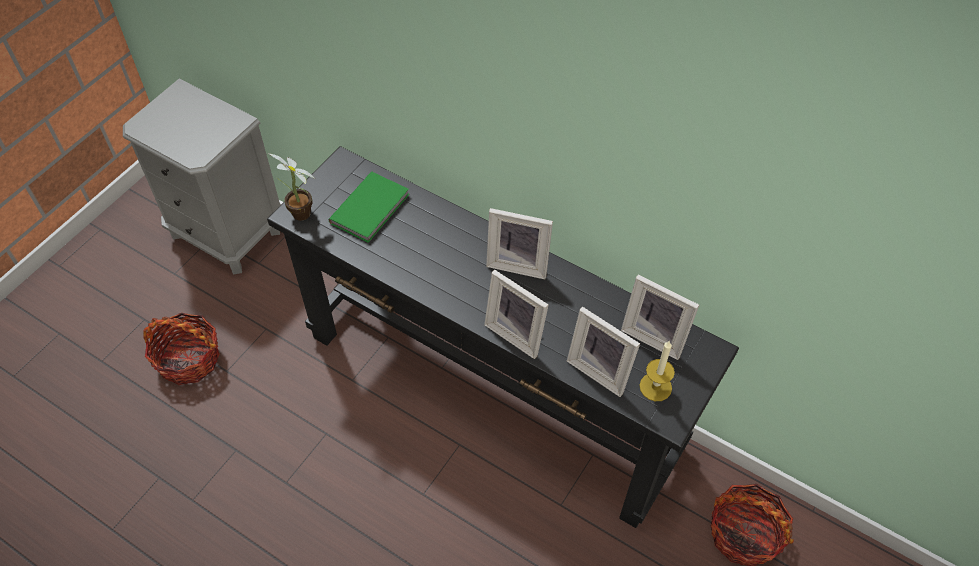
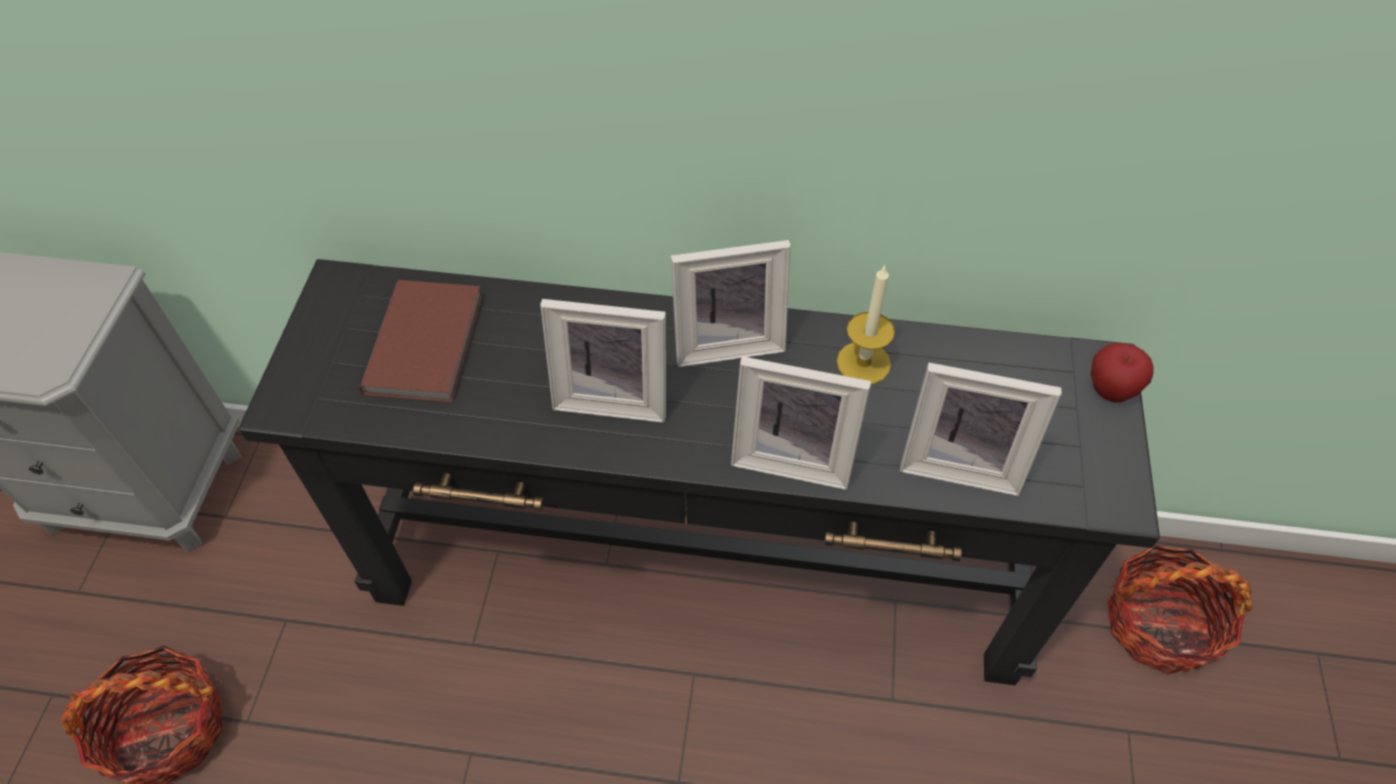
camera: 25 degrees left, 0 degrees up
potted plant [268,153,315,221] -> none
green book [329,172,409,243] -> brown book [360,280,482,403]
picture frame [621,275,699,360] -> picture frame moved to [540,299,666,423]
candle [640,341,675,401] -> candle moved to [837,264,895,384]
none -> apple [1091,343,1154,403]

